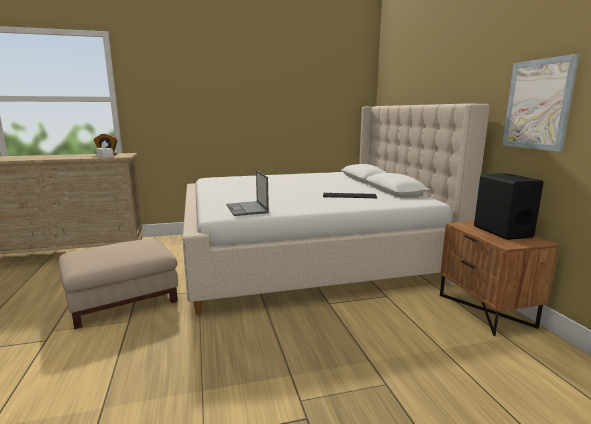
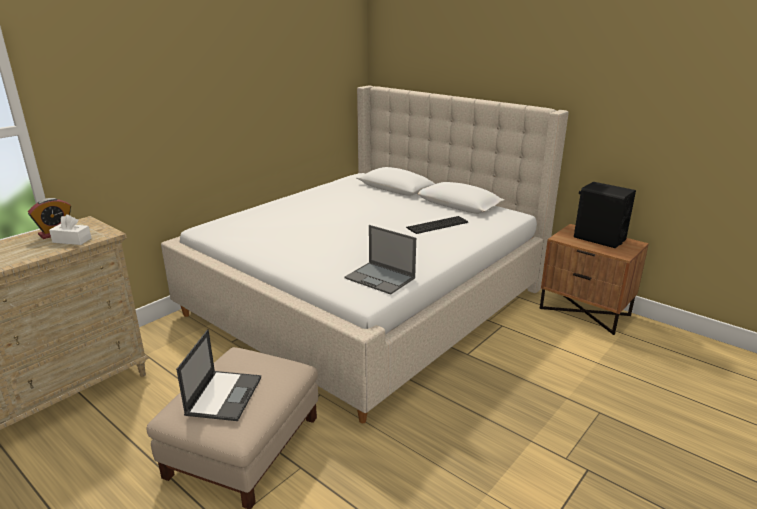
camera: 35 degrees left, 10 degrees up
picture [502,54,579,152] -> none
none -> laptop [176,329,261,421]

